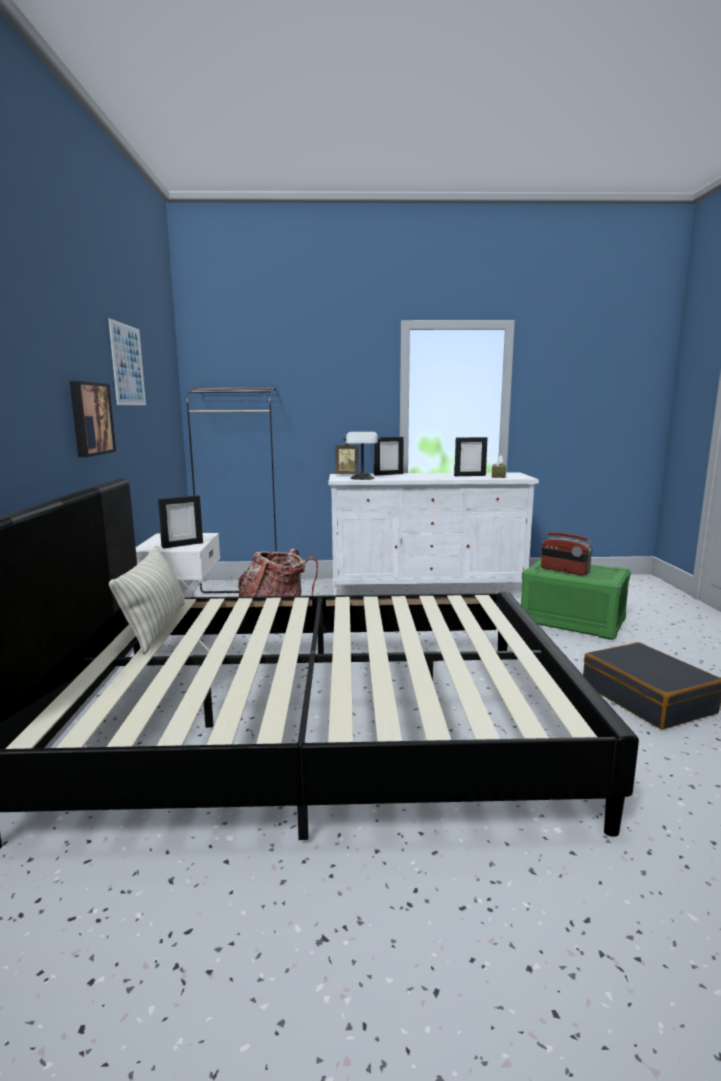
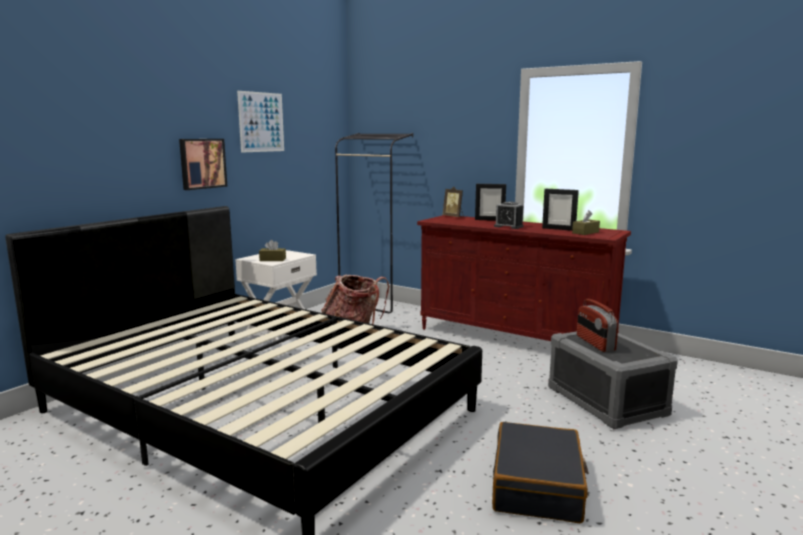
camera: 35 degrees right, 0 degrees up
pillow [109,545,185,655] -> none
picture frame [158,495,203,548] -> brown tissue box [259,240,286,261]
white dresser [329,472,539,595] -> red dresser [417,215,631,341]
table lamp [343,432,381,480] -> none
green storage box [521,558,631,640] -> grey storage box [548,331,678,429]
none -> alarm clock [494,201,524,229]

